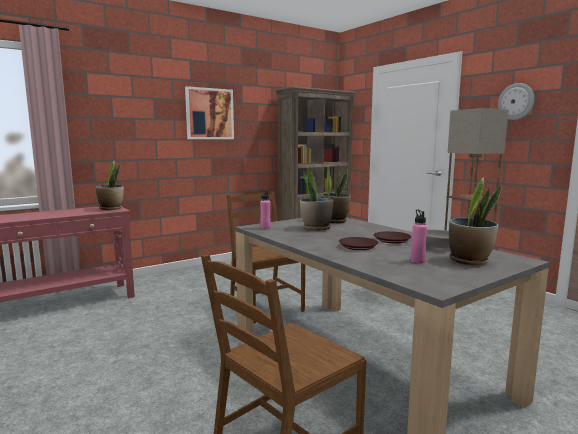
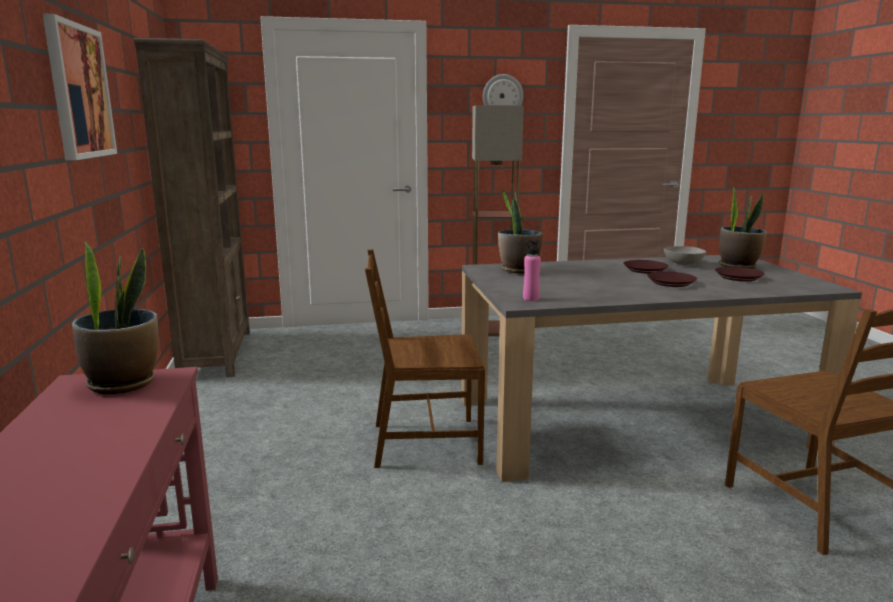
camera: 65 degrees left, 5 degrees up
potted plant [300,169,333,230] -> none
pink bottle [411,210,427,263] -> brown plate [715,267,765,281]

